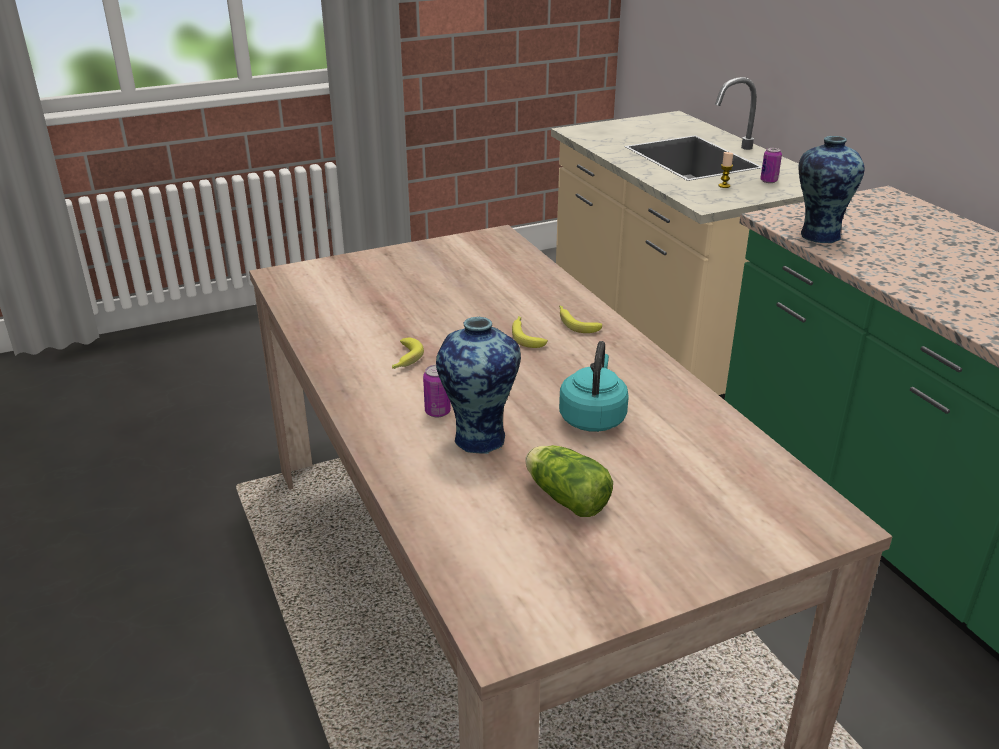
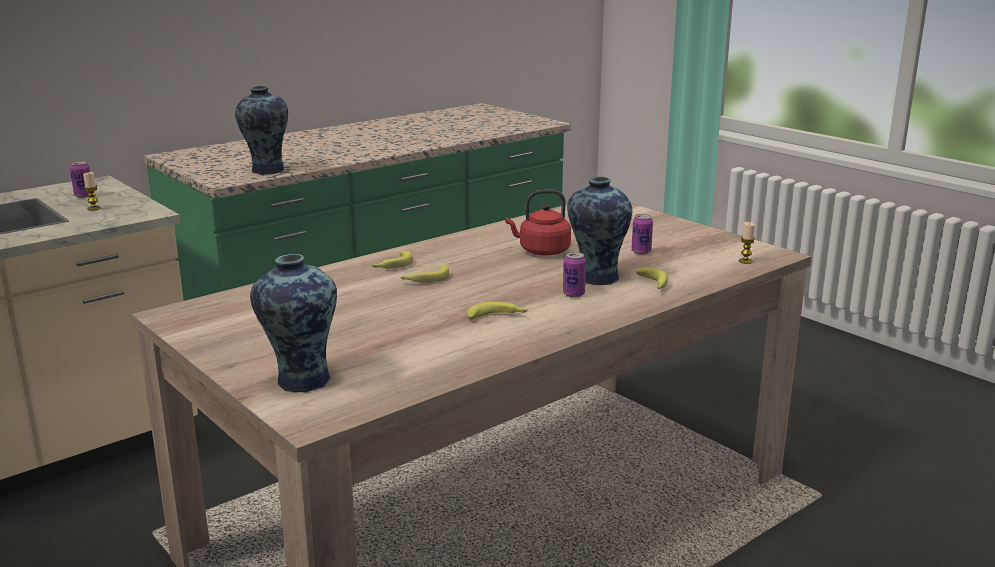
camera: 105 degrees left, 10 degrees down
lettuce [525,445,613,517] -> can [631,214,653,255]
turquoise kettle [559,341,629,432] -> red kettle [505,189,571,255]
none -> vase [250,254,337,392]
none -> banana [636,267,668,289]
none -> candle [739,222,755,264]

